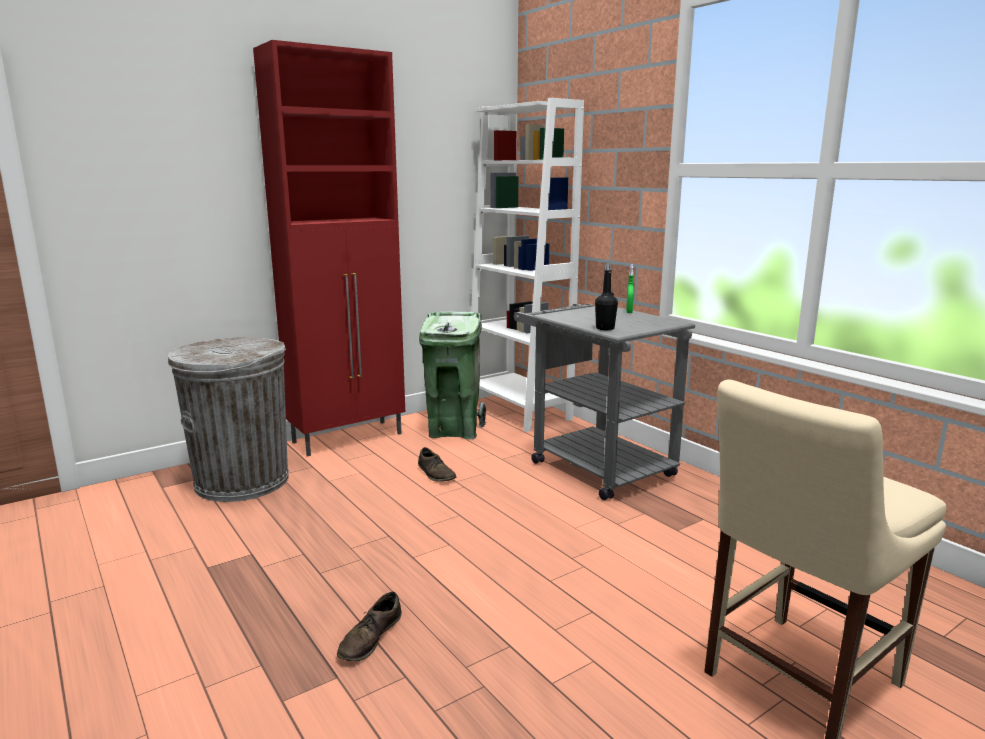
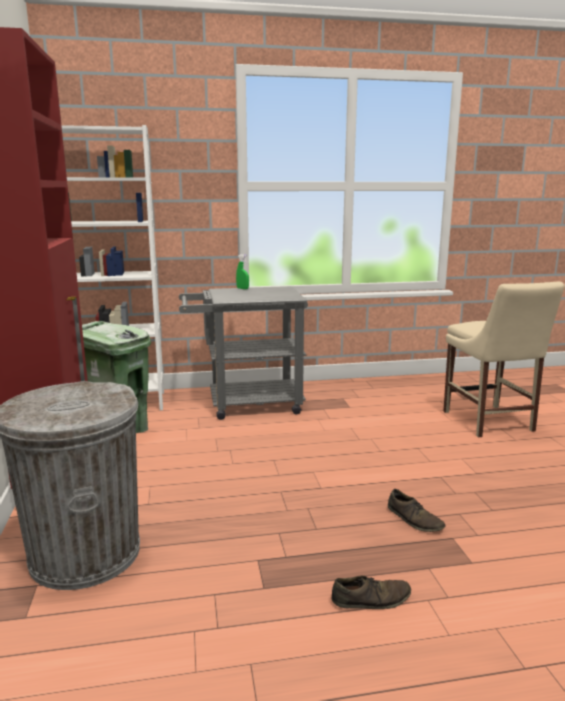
camera: 65 degrees left, 0 degrees up
brown shoe [418,447,456,482] -> brown shoe moved to [332,575,411,609]
black bottle [595,263,618,330] -> none

